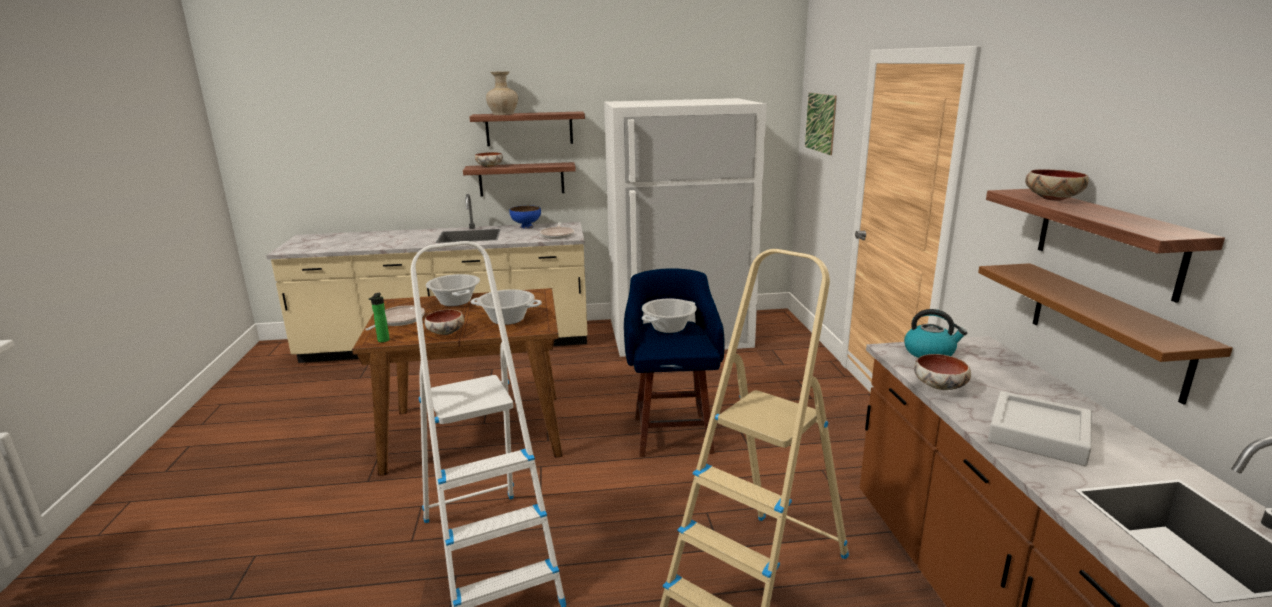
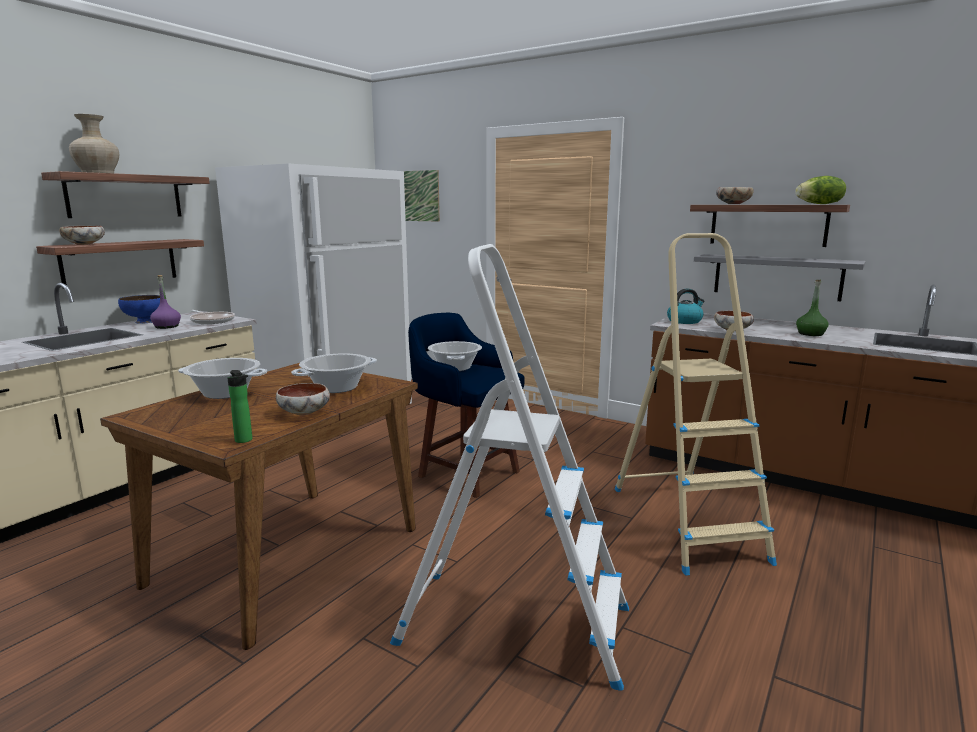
camera: 50 degrees left, 5 degrees down
frying pan [365,305,425,330] -> none
brown shelf [978,263,1233,405] -> grey shelf [694,254,866,301]
grey tray [988,391,1092,466] -> green bottle [796,280,829,336]
none -> purple bottle [150,275,181,329]
none -> lettuce [795,176,846,204]

